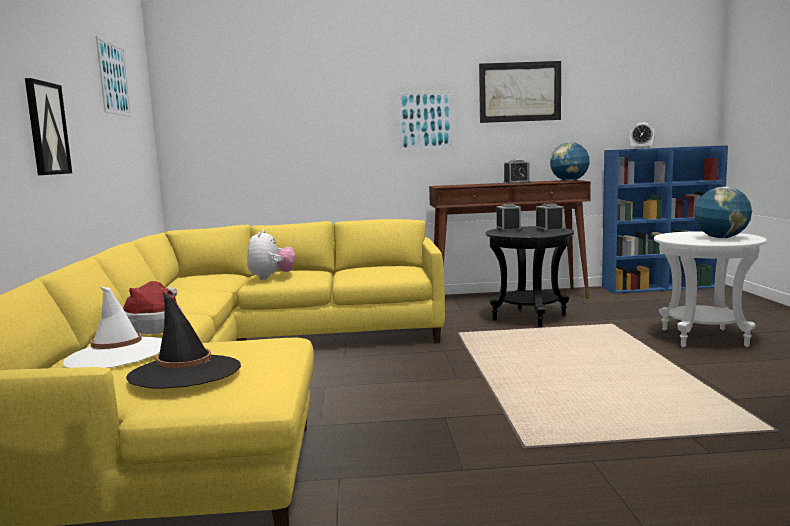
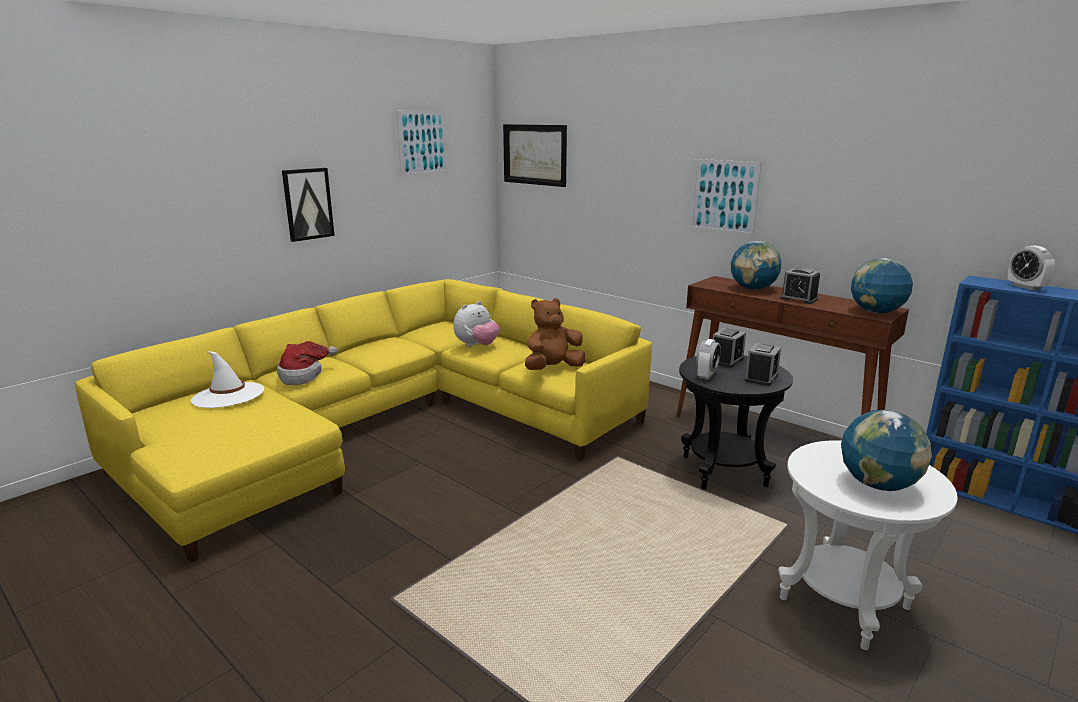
camera: 45 degrees right, 10 degrees up
black hat [126,292,241,389] -> none
picture [479,61,561,123] -> picture moved to [503,124,567,187]
none -> brown plush toy [525,298,585,370]
none -> alarm clock [696,339,721,380]
none -> globe [731,241,781,290]

